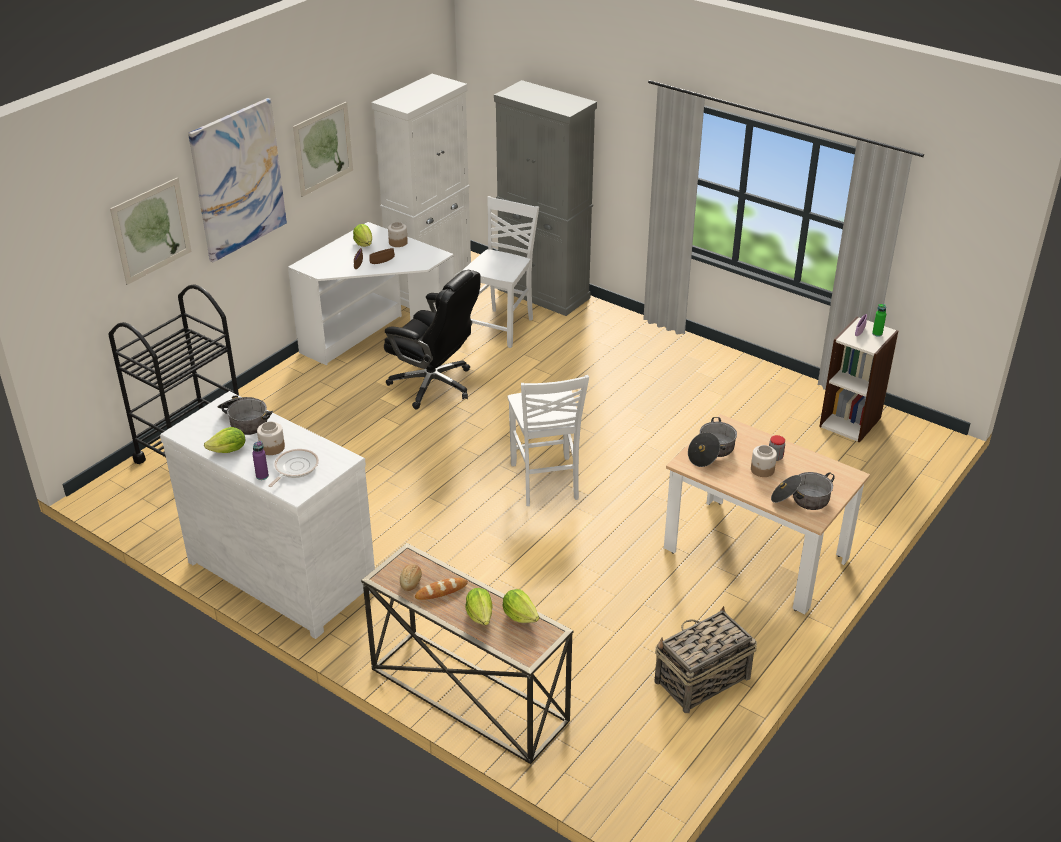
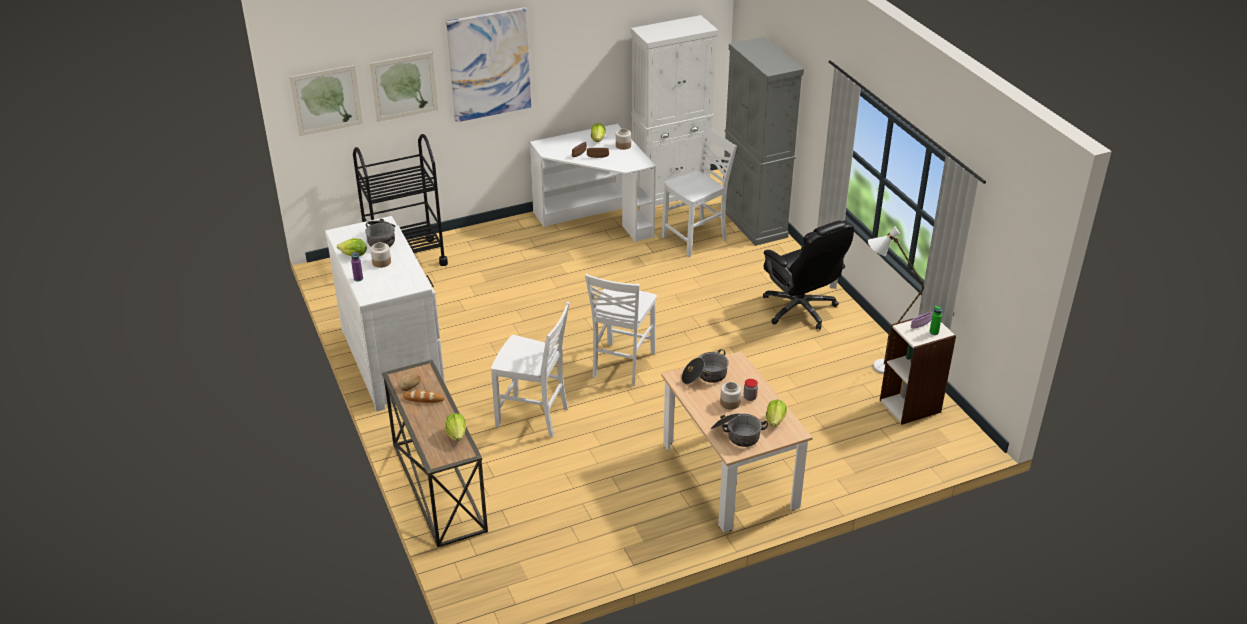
camera: 30 degrees right, 0 degrees up
frying pan [268,449,319,487] -> none
picture [293,102,353,197] -> picture moved to [289,65,363,136]
black office chair [384,270,481,409] -> black office chair moved to [763,220,854,330]
lettuce [465,588,493,625] -> lettuce moved to [766,399,787,427]
basket [654,606,757,713] -> none
none -> white chair [491,302,570,438]
none -> white floor lamp [868,226,924,374]

